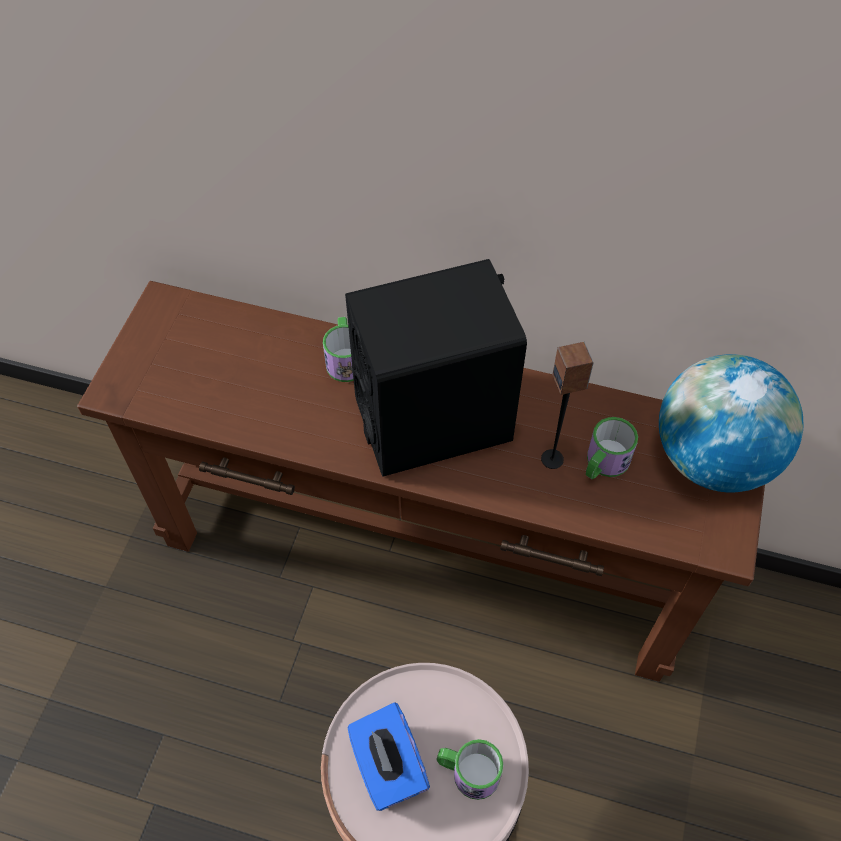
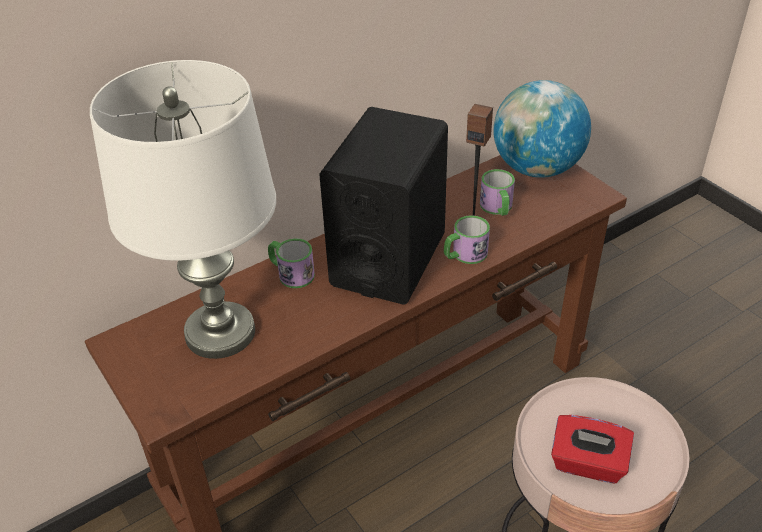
camera: 50 degrees left, 15 degrees down
blue tissue box [347,702,430,811] -> red tissue box [551,415,634,483]
mug [436,739,504,800] -> mug moved to [444,215,490,264]
none -> white table lamp [90,60,276,359]

